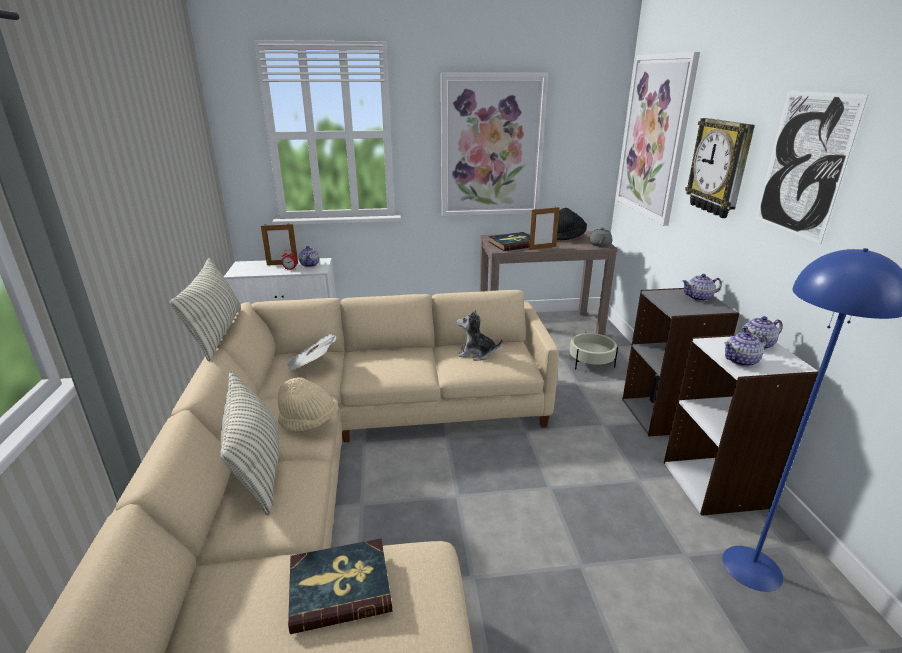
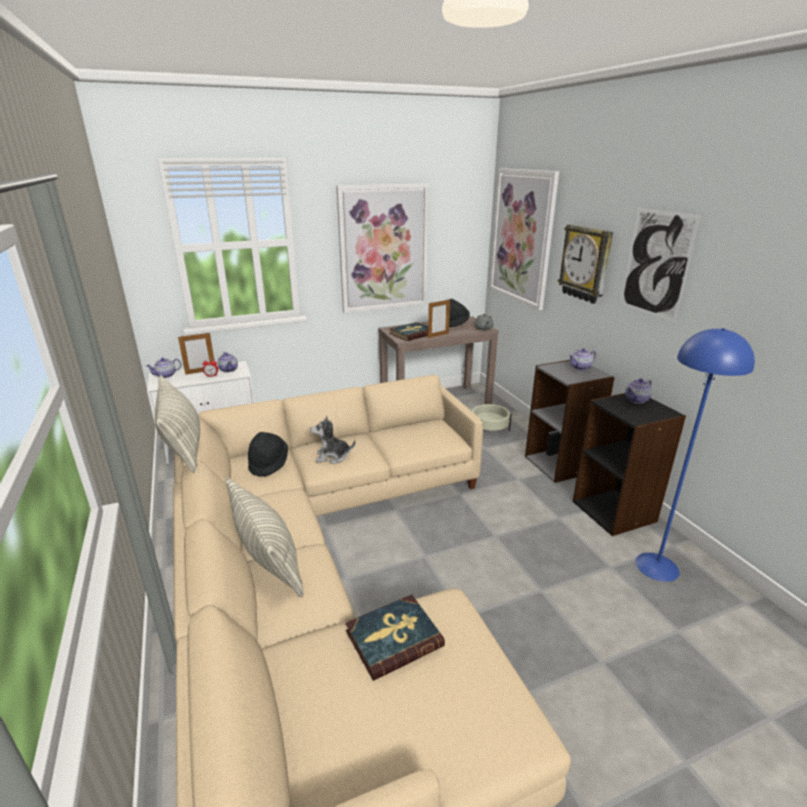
camera: 15 degrees left, 0 degrees up
beige hat [278,377,338,431] -> none
newspaper [287,334,336,373] -> black hat [248,432,288,477]
plush toy [457,310,503,361] -> plush toy moved to [311,416,356,464]
white bookcase [664,335,819,516] -> black bookcase [573,393,686,536]
teapot [724,331,767,367] -> teapot moved to [146,357,181,378]

